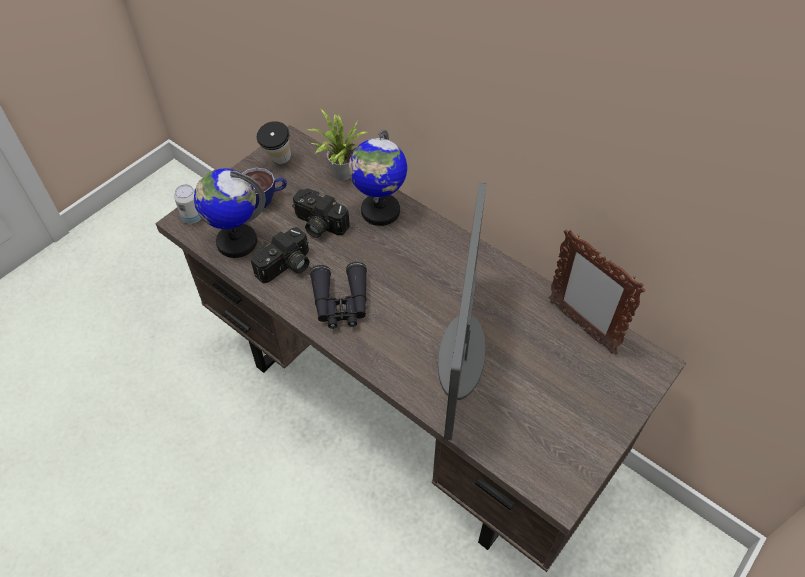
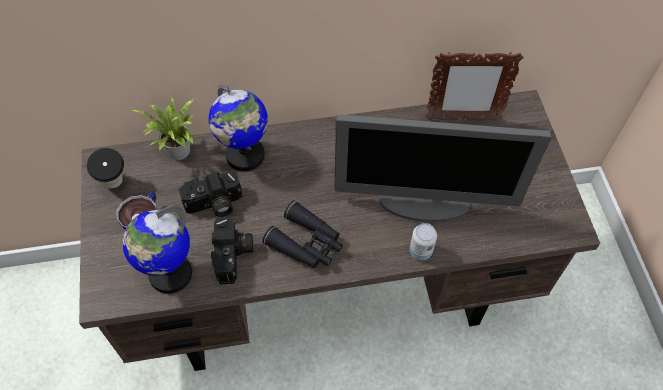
camera: 50 degrees left, 5 degrees up
can [174,184,202,224] -> can moved to [410,223,437,260]
monitor [438,183,486,441] -> monitor turned 45 degrees counterclockwise [334,115,551,222]

